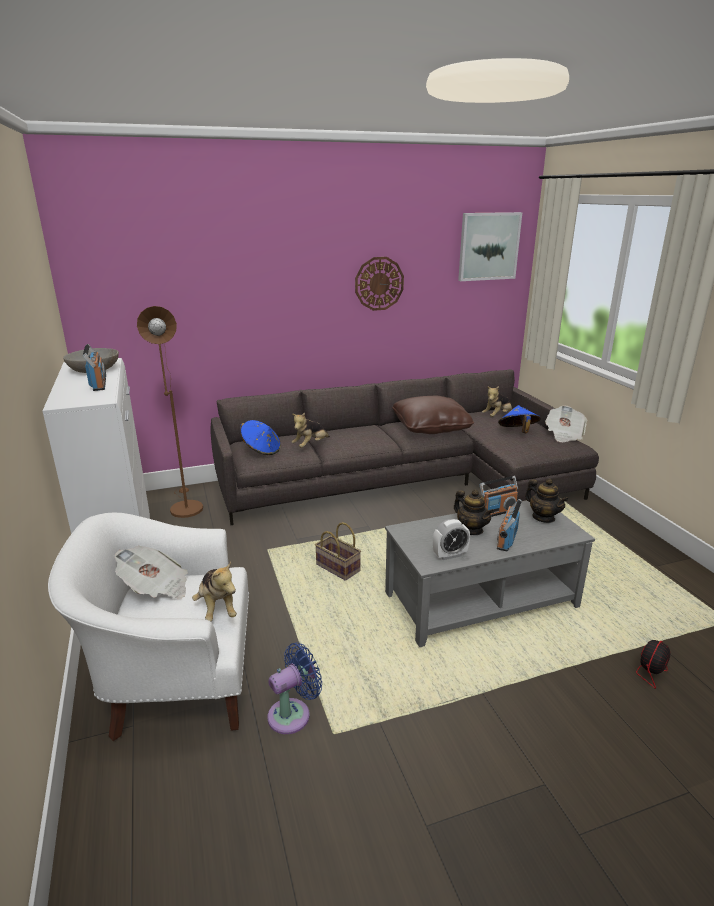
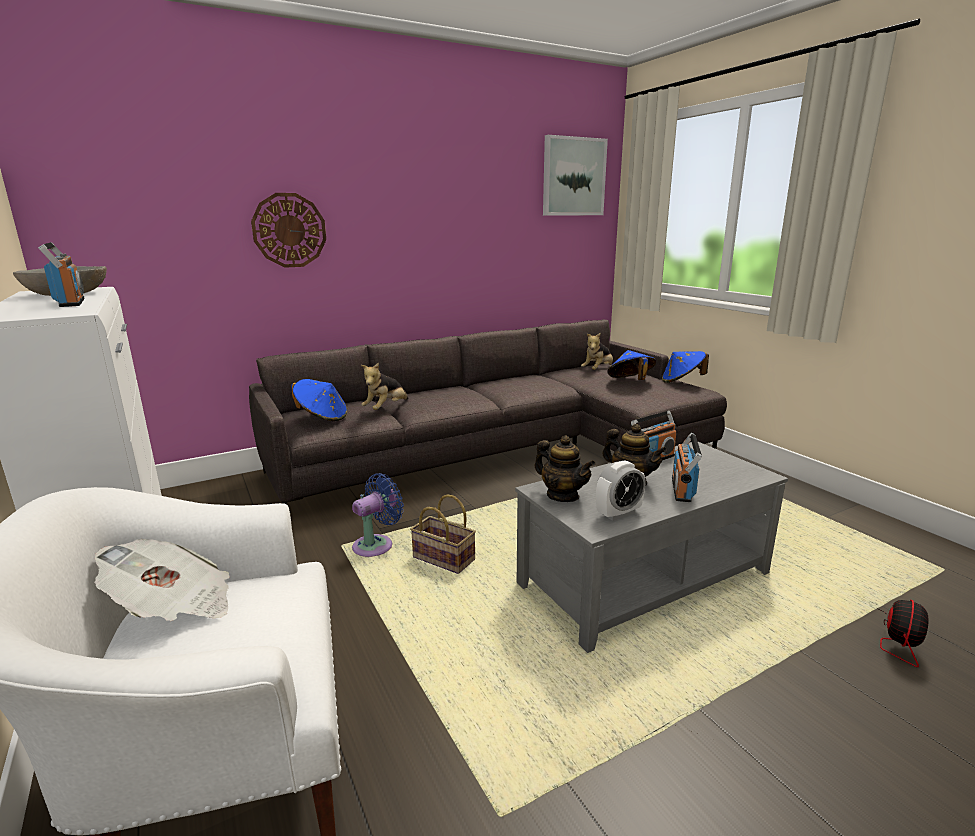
camera: 10 degrees left, 5 degrees down
brown floor lamp [137,306,203,518] -> none
plush toy [192,561,237,621] -> none
blue fan [268,642,322,734] -> blue fan moved to [352,473,404,557]
wall clock [355,257,404,311] -> wall clock moved to [251,193,326,268]
brown pillow [392,396,474,434] -> none
teapot [525,479,569,523] -> teapot moved to [535,435,596,502]
newspaper [545,405,587,442] -> blue hat [662,351,709,383]

